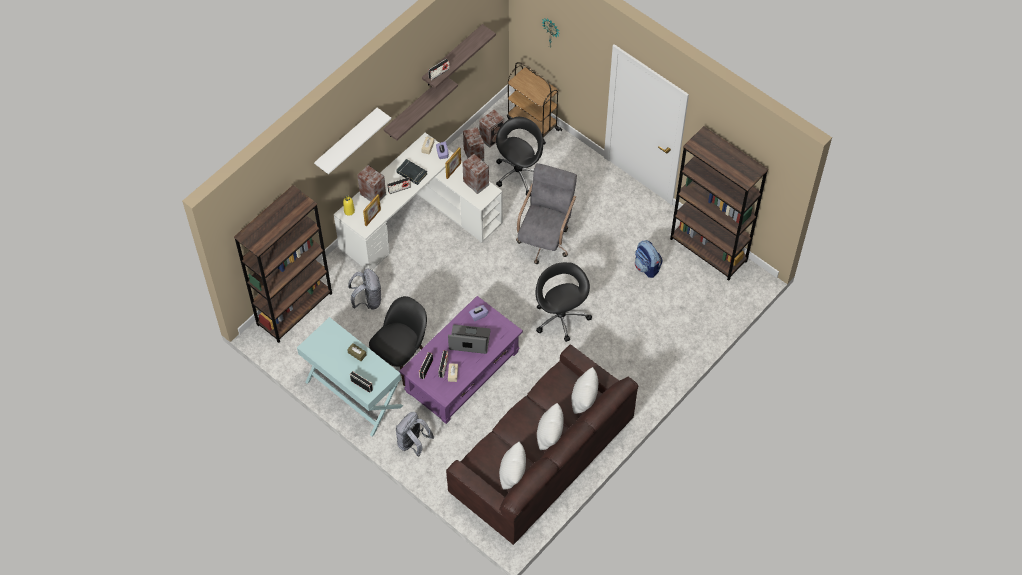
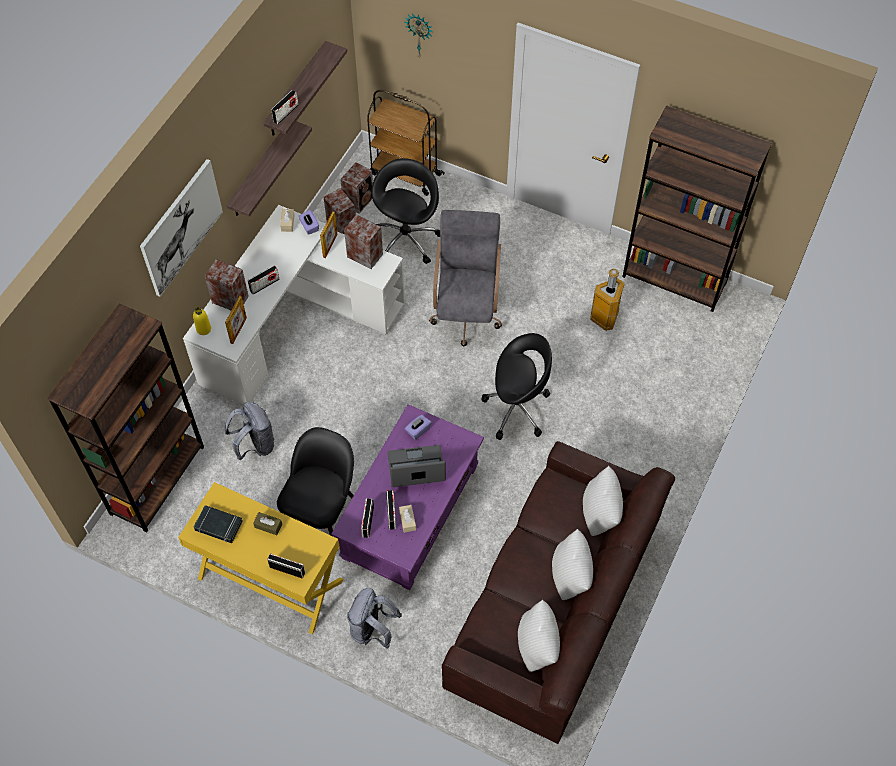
camera: 15 degrees left, 0 degrees up
turquoise desk [297,317,403,436] -> yellow desk [178,482,344,634]
white shelf [314,108,391,174] -> picture [140,159,223,297]
black book [396,159,427,185] -> black book moved to [194,505,243,543]
black office chair [535,262,592,342] -> black office chair turned 135 degrees clockwise [481,333,552,440]
backpack [635,240,663,278] -> trash can [590,269,625,331]

